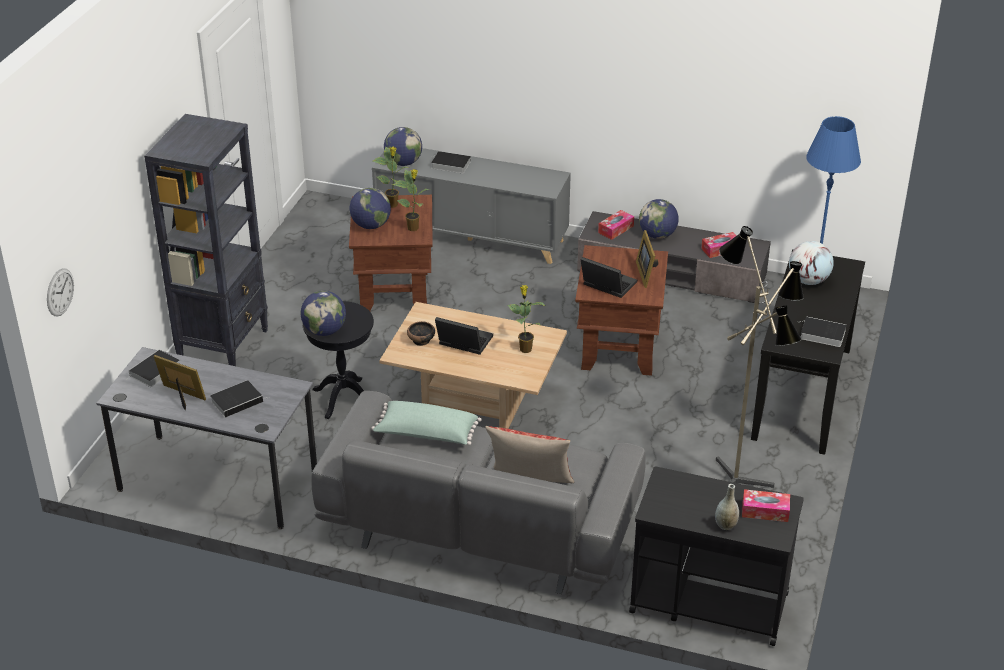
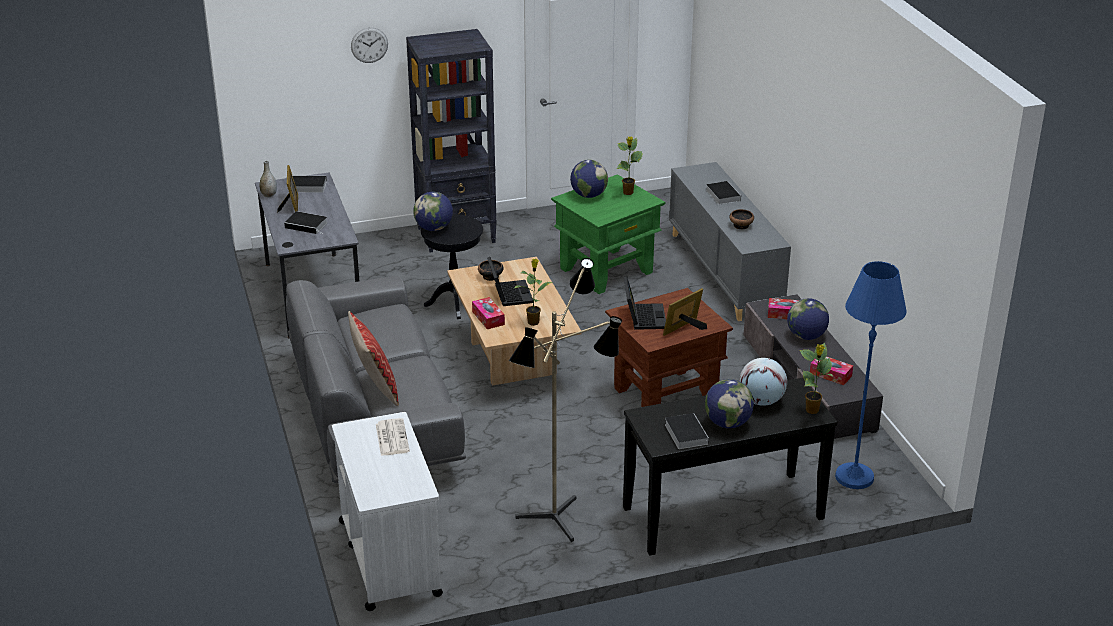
camera: 55 degrees right, 5 degrees down
wall clock [47,268,74,316] -> wall clock moved to [351,27,388,63]
brown side table [349,195,433,311] -> green side table [551,174,665,294]
green pillow [371,401,482,445] -> none
globe [384,127,422,166] -> globe moved to [705,379,754,428]
potted plant [393,169,430,231] -> potted plant moved to [800,343,833,414]
black cart [629,466,804,646] -> white cart [332,412,443,611]
grey vase [715,484,739,530] -> grey vase moved to [259,160,277,197]
tissue box [742,489,790,522] -> tissue box moved to [472,297,505,329]
none -> newspaper [376,418,410,456]
none -> bowl [729,209,754,229]

